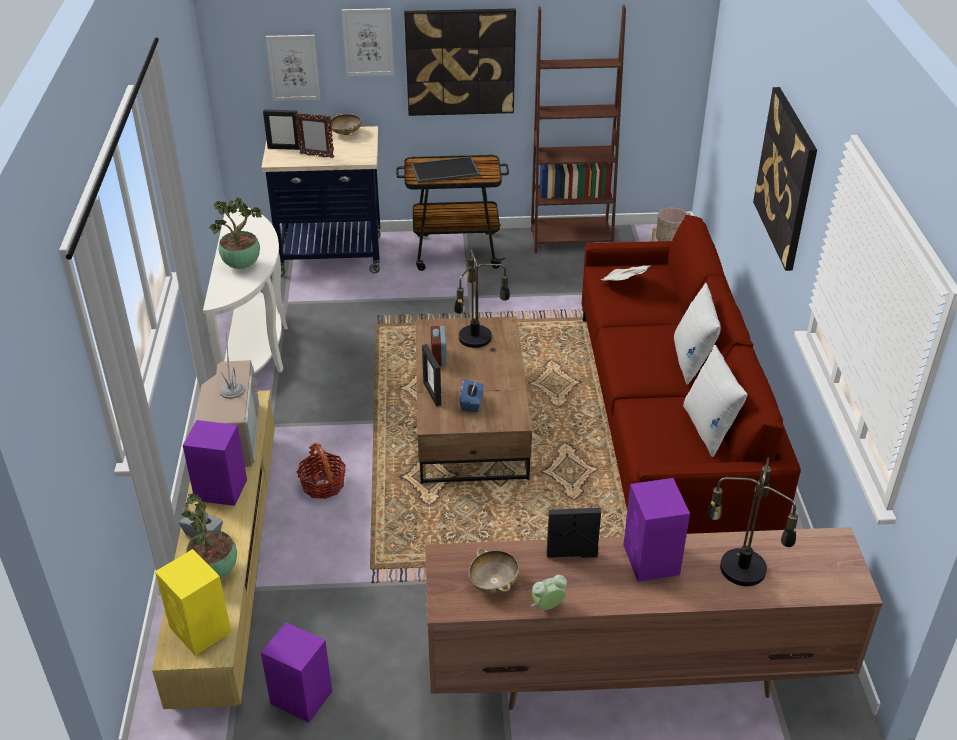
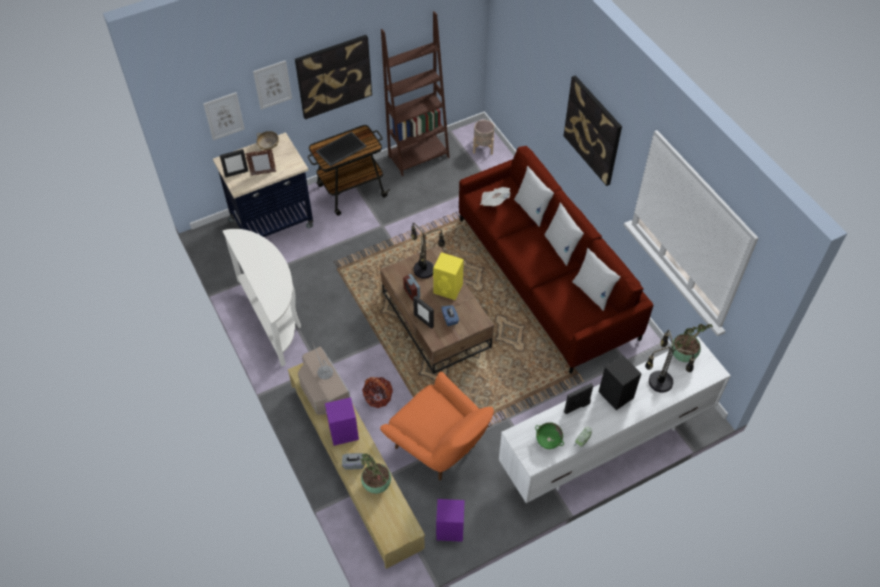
camera: 25 degrees left, 15 degrees up
yellow speaker [155,549,231,656] -> yellow speaker moved to [433,252,464,300]
potted plant [209,198,262,269] -> potted plant moved to [671,324,713,362]
brown cabinet [425,527,883,710] -> white cabinet [499,337,731,503]
beige bowl [468,548,519,593] -> green bowl [535,422,564,449]
purple speaker [623,478,690,582] -> black speaker [598,355,642,410]
none -> orange armchair [380,372,494,480]
none -> grey pillow [514,166,554,227]

